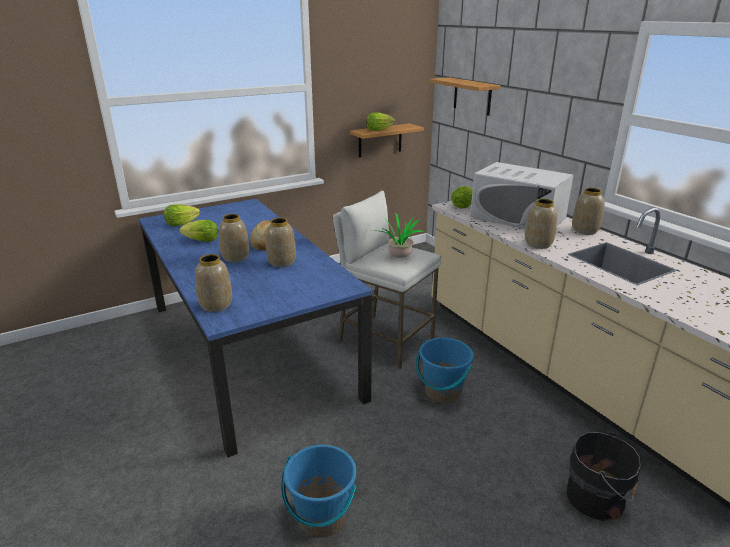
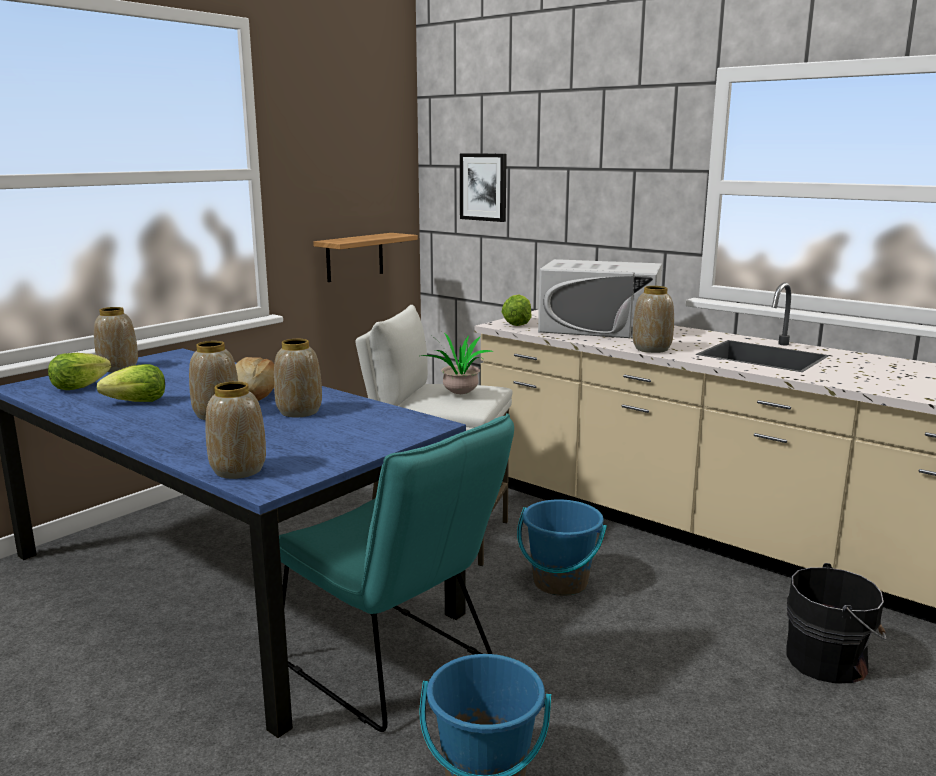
camera: 20 degrees left, 10 degrees down
lettuce [366,112,395,131] -> none
shelf [429,77,501,116] -> picture [460,153,507,222]
vase [572,188,604,235] -> vase moved to [94,307,138,372]
none -> turquoise chair [279,413,514,732]

